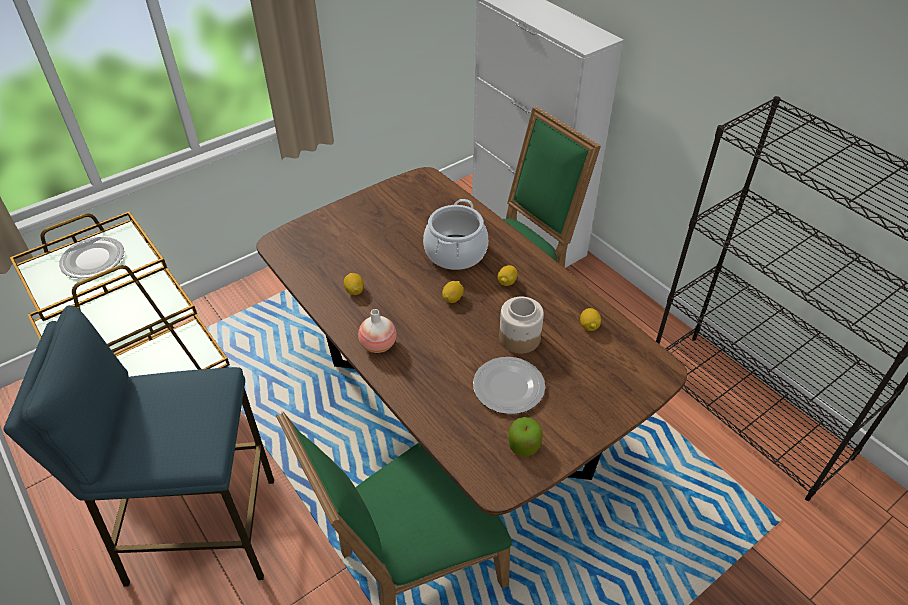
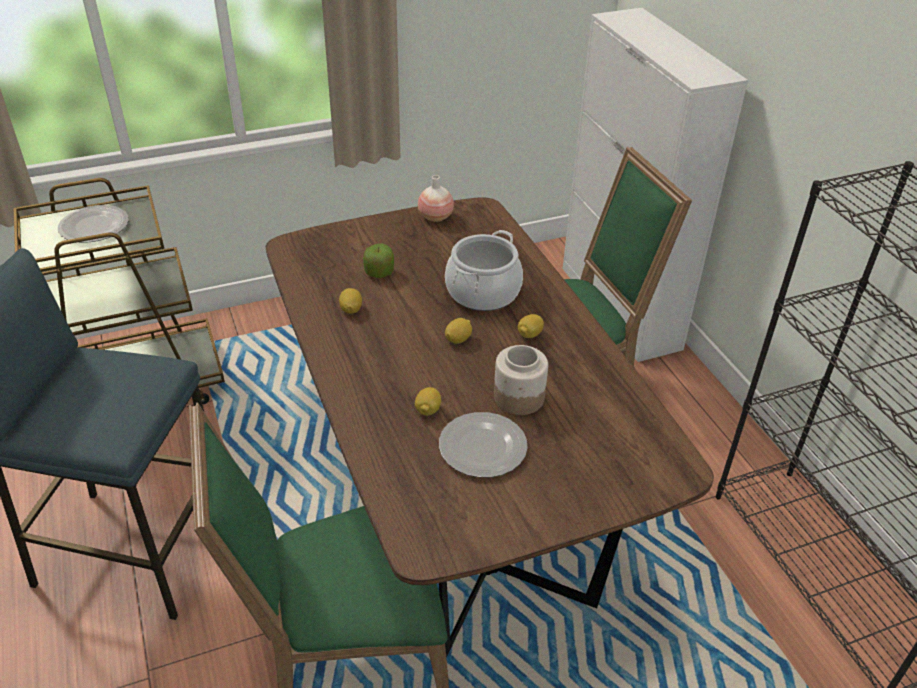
camera: 15 degrees right, 5 degrees down
vase [358,309,396,353] -> vase moved to [418,175,454,222]
apple [508,417,543,456] -> apple moved to [363,243,394,278]
lemon [580,308,601,331] -> lemon moved to [415,387,441,416]

